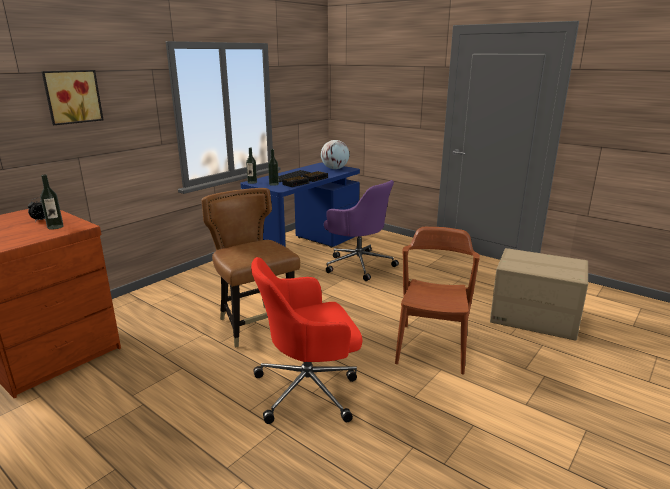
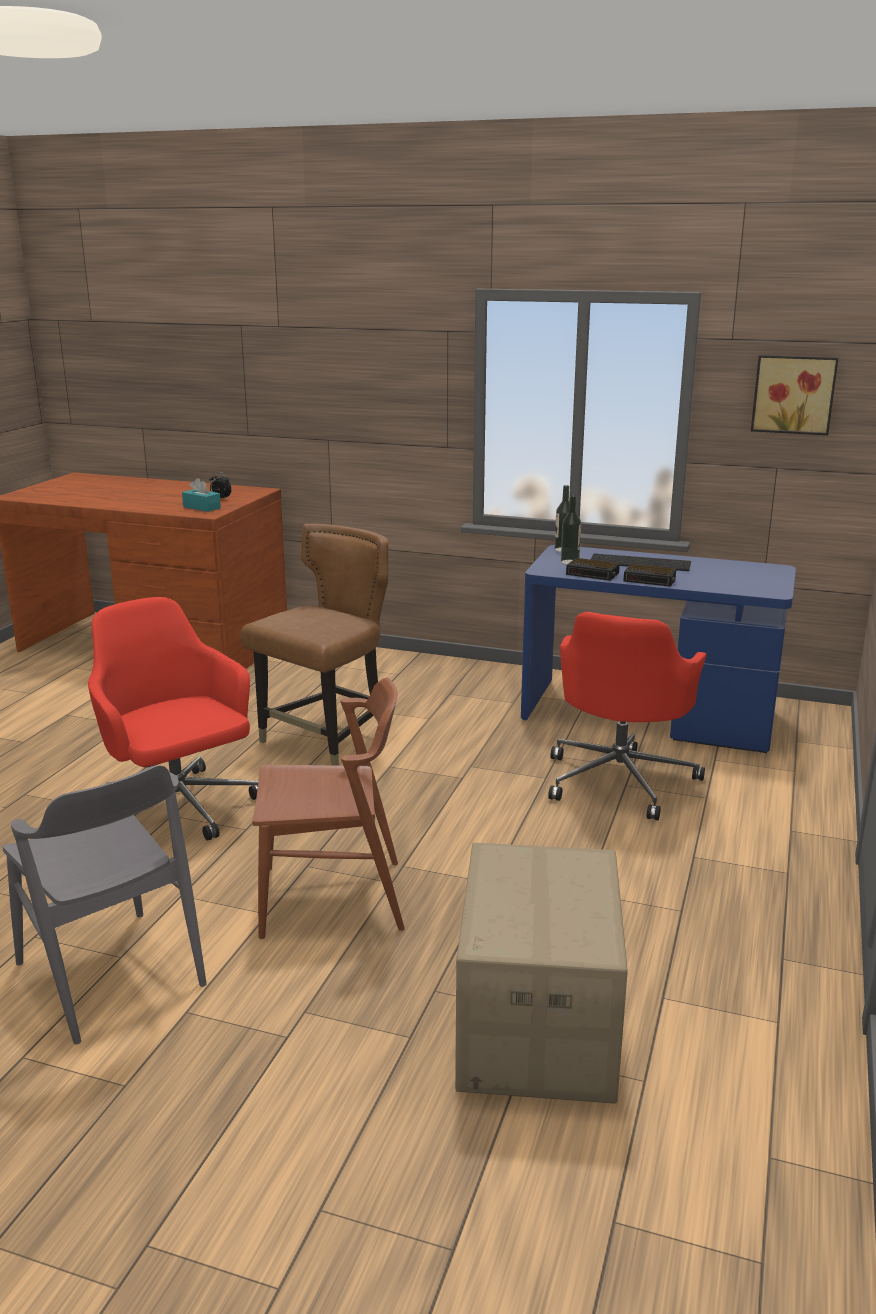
camera: 70 degrees right, 0 degrees up
bottle [40,175,64,230] -> turquoise tissue box [182,478,221,512]
picture [41,70,103,125] -> picture moved to [751,355,838,435]
globe [321,140,349,169] -> none
purple office chair [324,180,399,281] -> red office chair [548,612,707,820]
none -> grey chair [3,765,207,1044]

